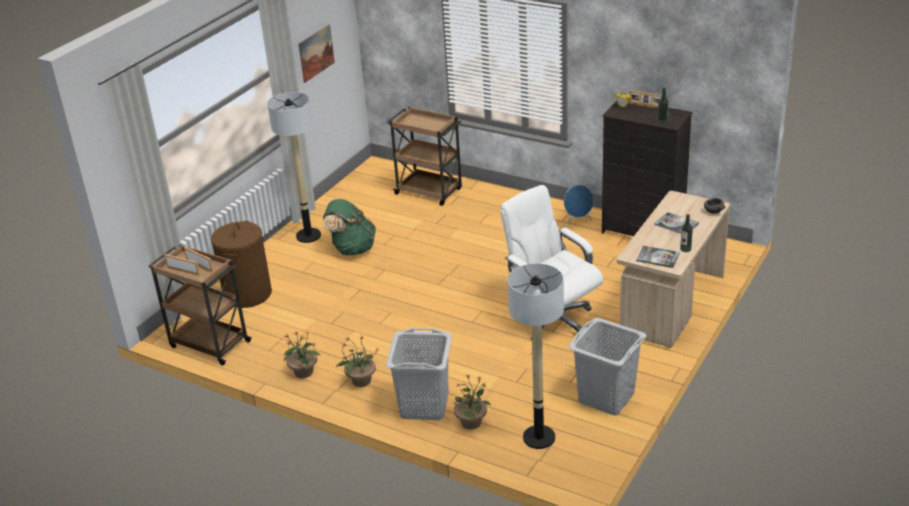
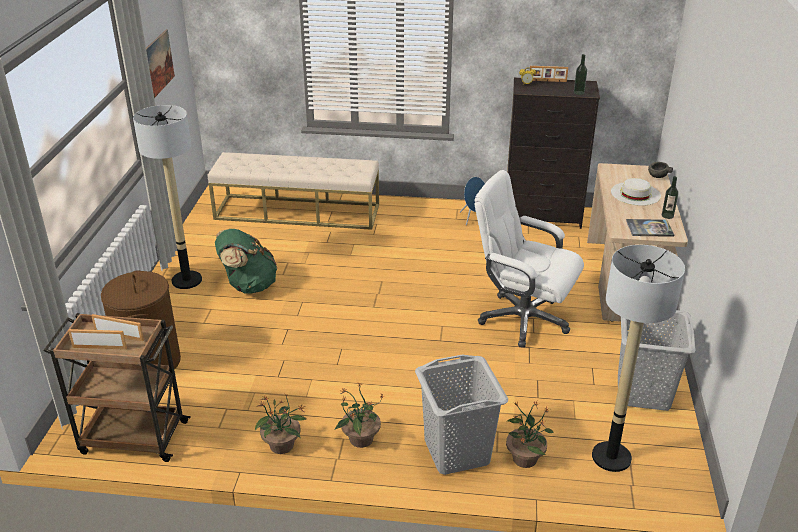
camera: 25 degrees left, 0 degrees up
brown cart [387,107,462,206] -> beige bench [207,152,379,230]
book [654,212,699,234] -> white hat [611,178,661,206]

